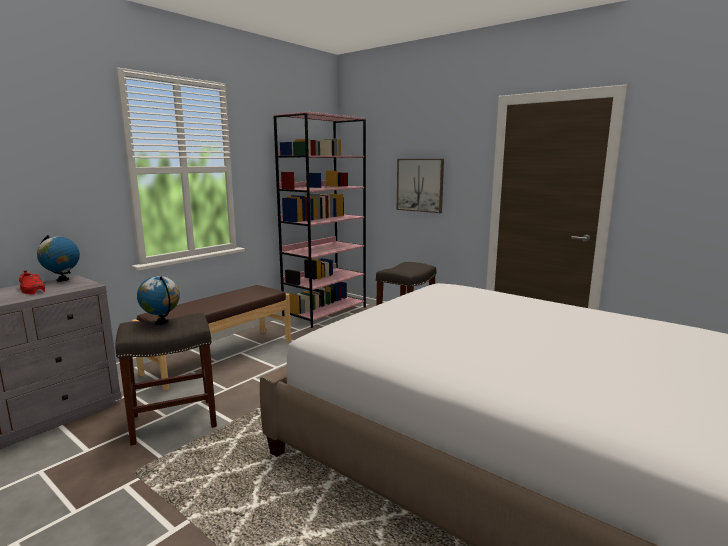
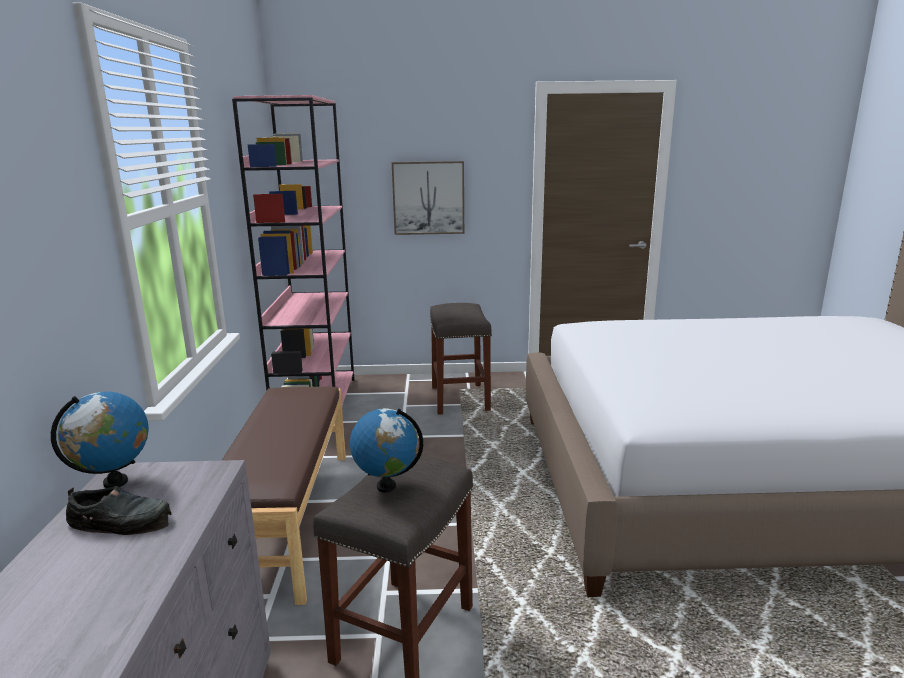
camera: 40 degrees left, 5 degrees up
red shoe [19,270,45,295] -> black shoe [66,486,171,535]

